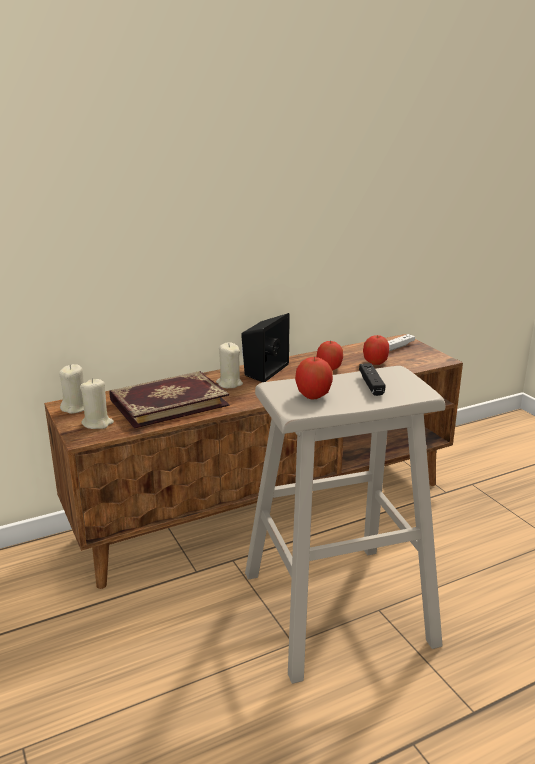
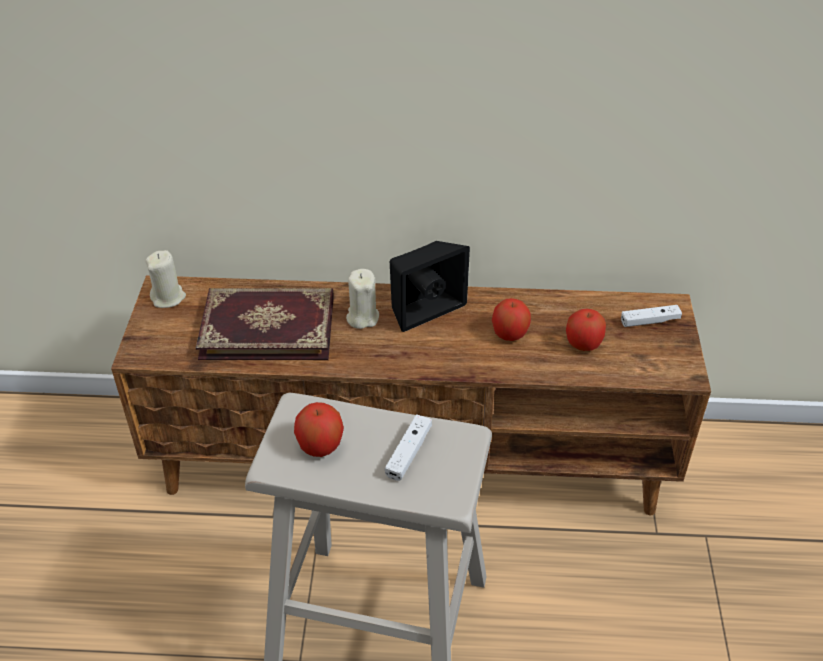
camera: 30 degrees right, 20 degrees up
beige candle [80,378,114,429] -> none
black game controller [359,363,385,396] -> white game controller [385,414,432,481]

